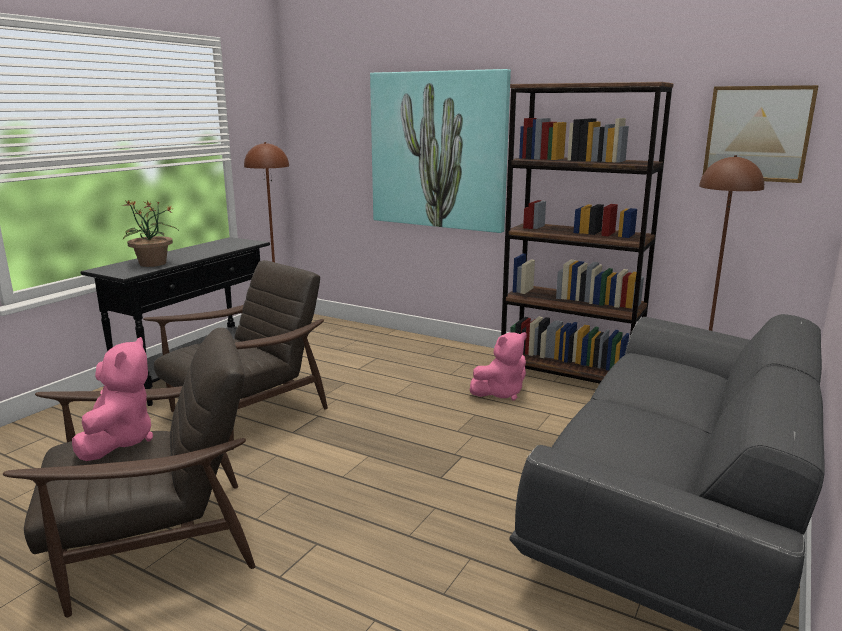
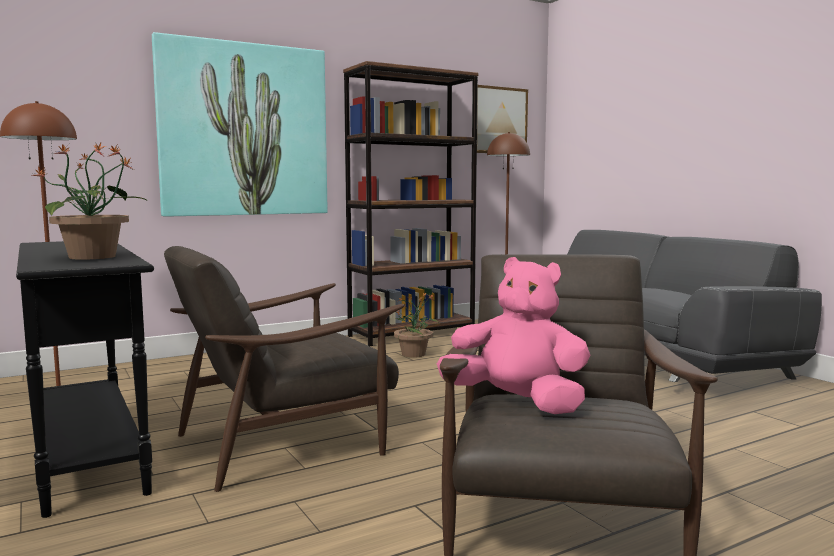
camera: 60 degrees left, 10 degrees down
brown armchair [143,260,328,450] -> brown armchair turned 105 degrees counterclockwise [164,246,405,492]
pink plush toy [470,332,527,401] -> potted plant [394,293,439,358]

